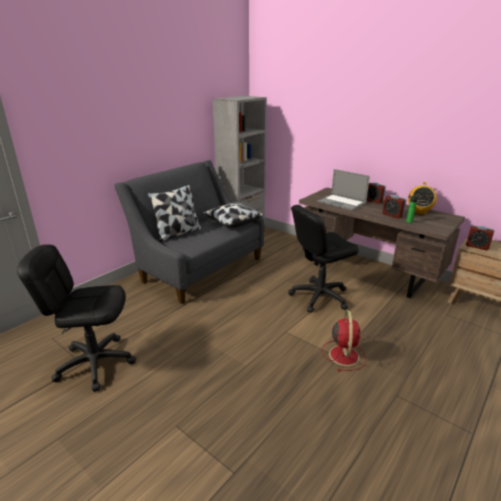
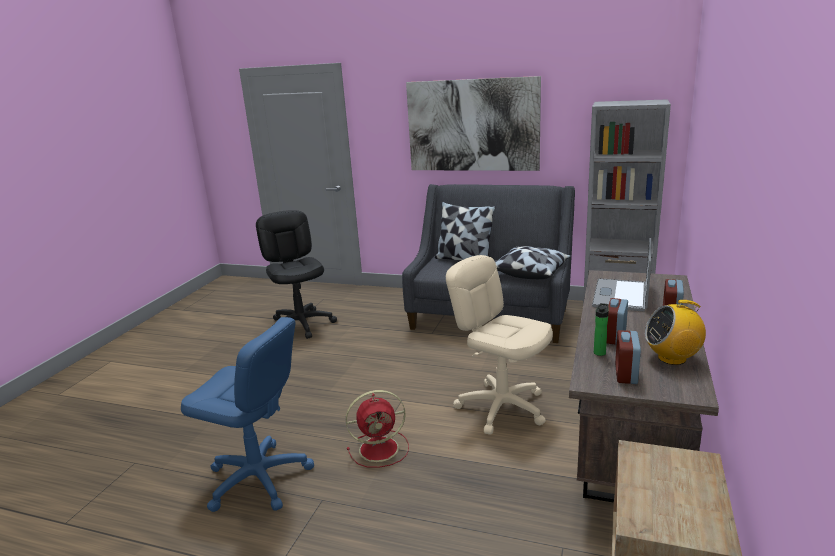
camera: 70 degrees right, 5 degrees down
black office chair [288,205,359,313] -> beige office chair [446,255,553,435]
alarm clock [466,225,494,250] -> alarm clock moved to [615,330,641,384]
none -> blue office chair [181,317,314,512]
none -> picture [406,76,541,171]

